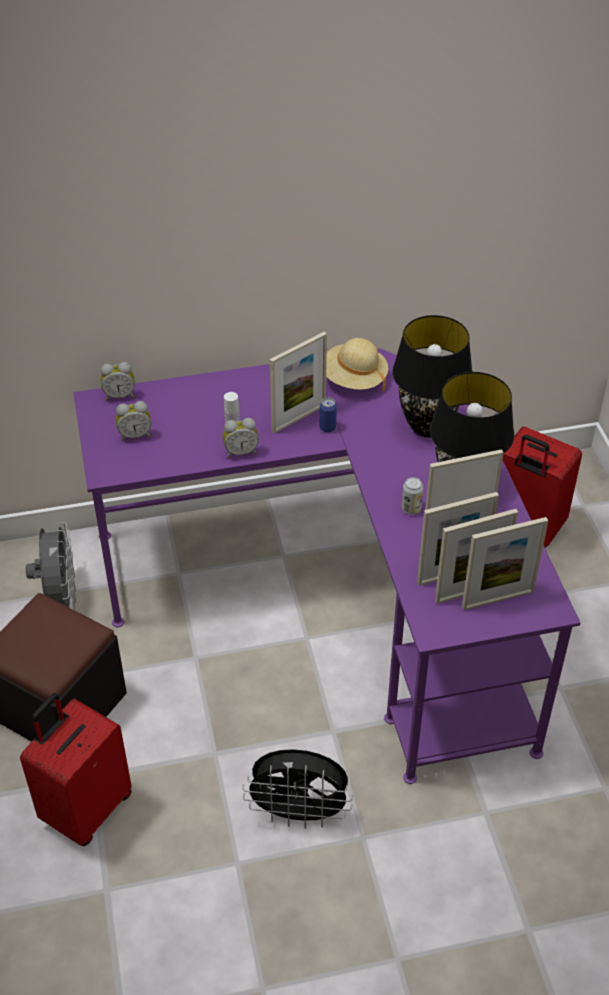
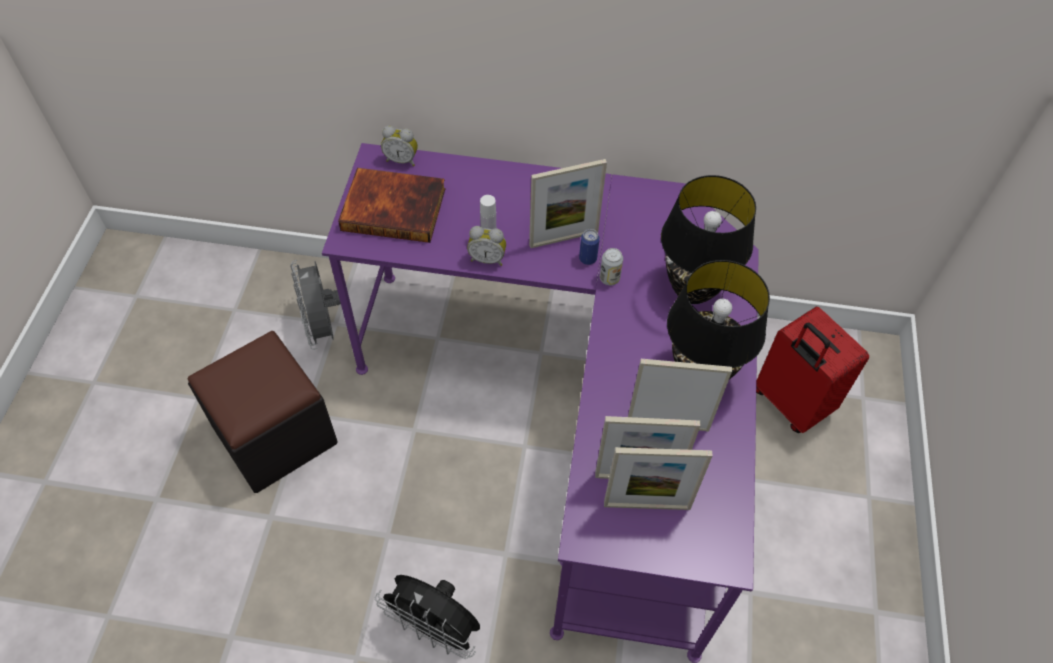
camera: 20 degrees right, 10 degrees up
red suitcase [20,693,131,846] -> none
grey fan [26,522,76,610] -> grey fan turned 150 degrees clockwise [290,260,341,350]
alarm clock [116,401,151,441] -> book [338,168,445,243]
beige hat [326,338,388,391] -> none
can [401,477,423,515] -> can moved to [600,248,623,285]
picture frame [462,517,548,610] -> none

